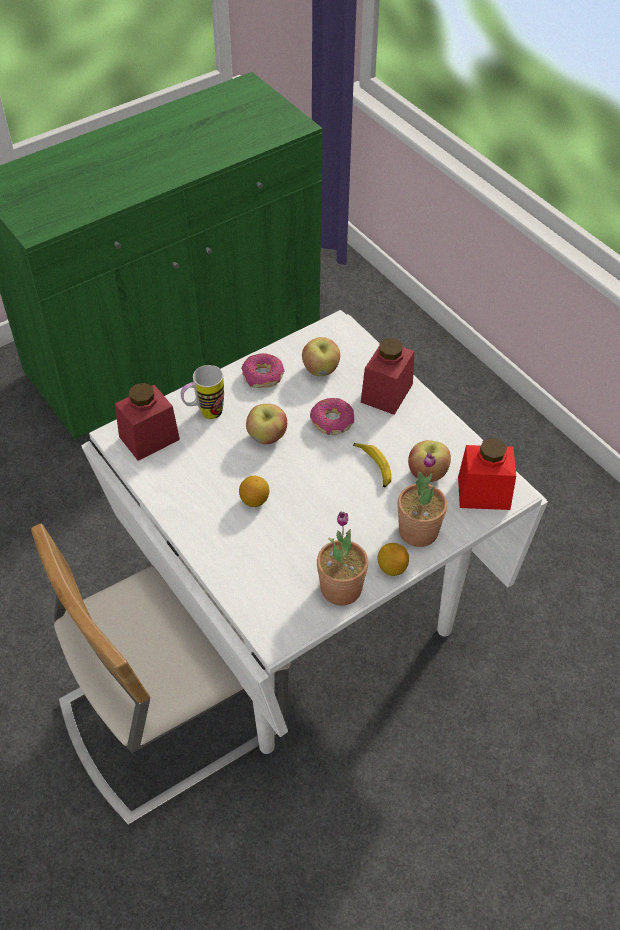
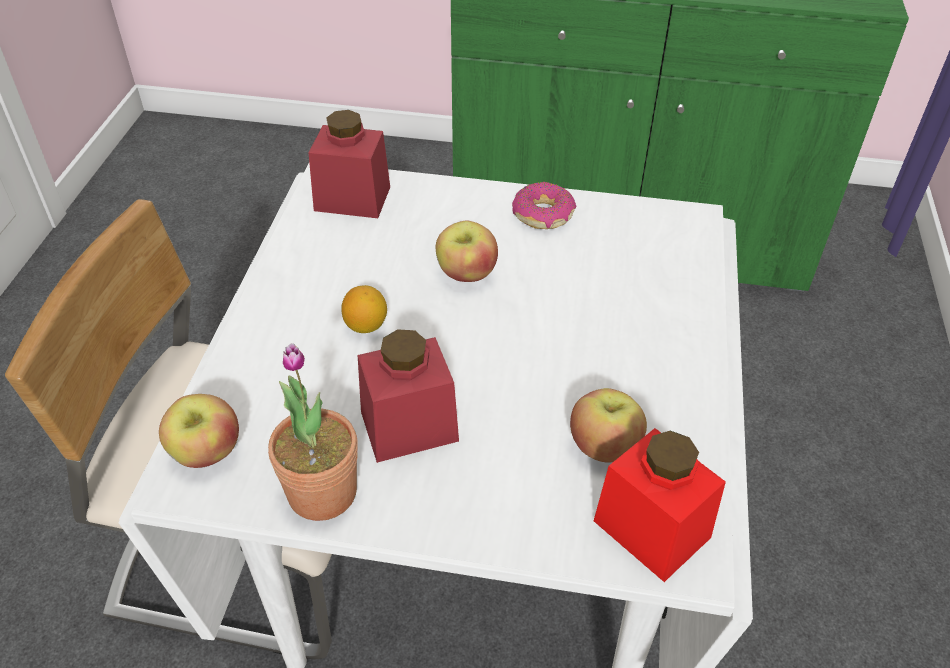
camera: 45 degrees right, 5 degrees down
mug [181,365,224,419] -> none
apple [302,337,340,376] -> apple moved to [159,394,239,468]
donut [310,398,354,435] -> none
banana [353,443,391,487] -> none
red jar [361,338,415,415] -> red jar moved to [358,329,459,463]
lemon [377,543,409,576] -> none
potted plant [398,452,447,547] -> none

